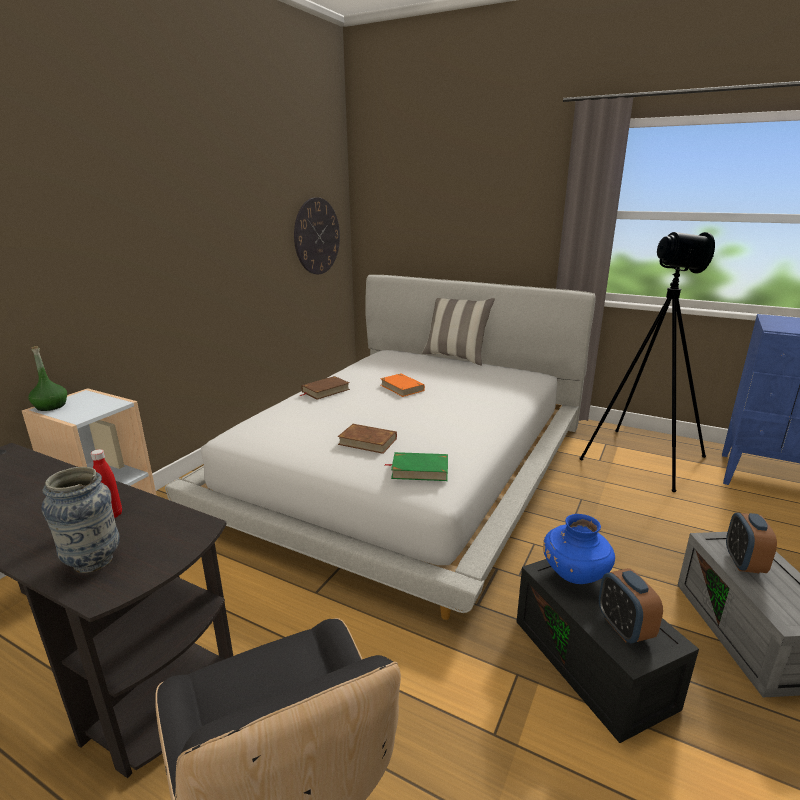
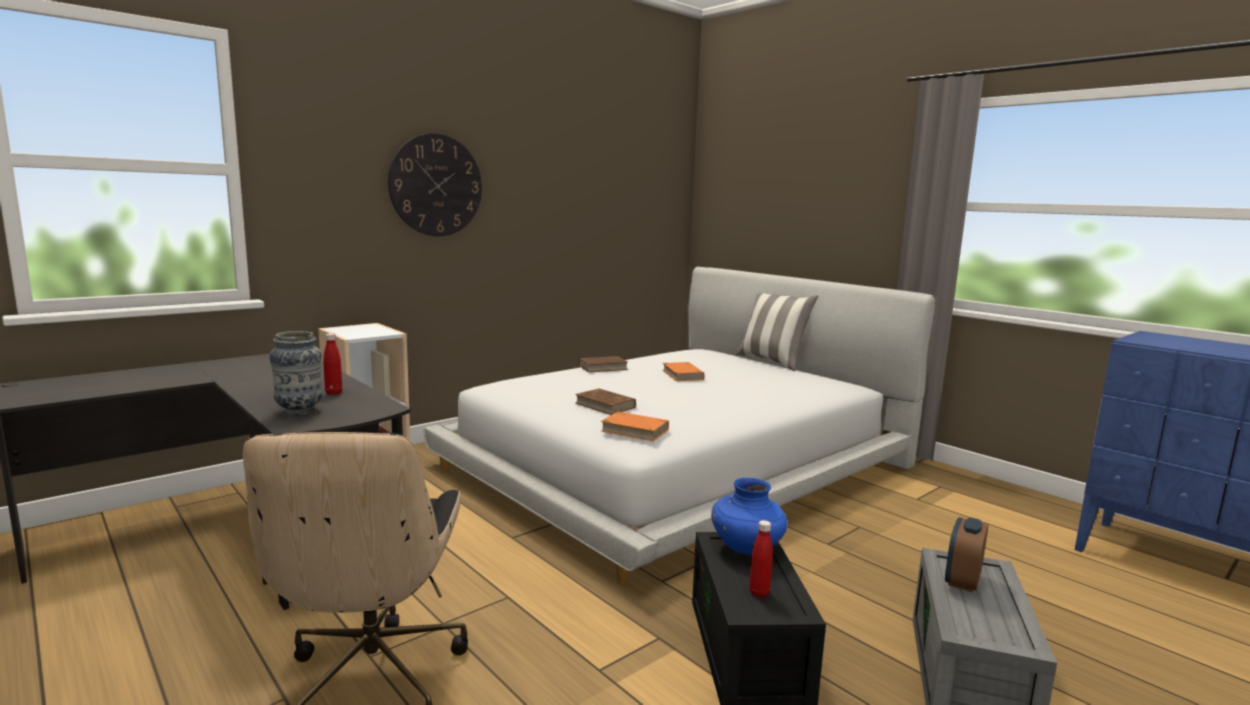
camera: 20 degrees right, 10 degrees down
green bottle [28,346,67,411] -> none
wall clock [294,197,340,274] -> wall clock moved to [388,133,482,236]
green book [385,452,448,481] -> orange book [601,411,669,441]
black floor lamp [580,232,715,492] -> none
alarm clock [599,568,663,643] -> red bottle [749,520,773,597]

